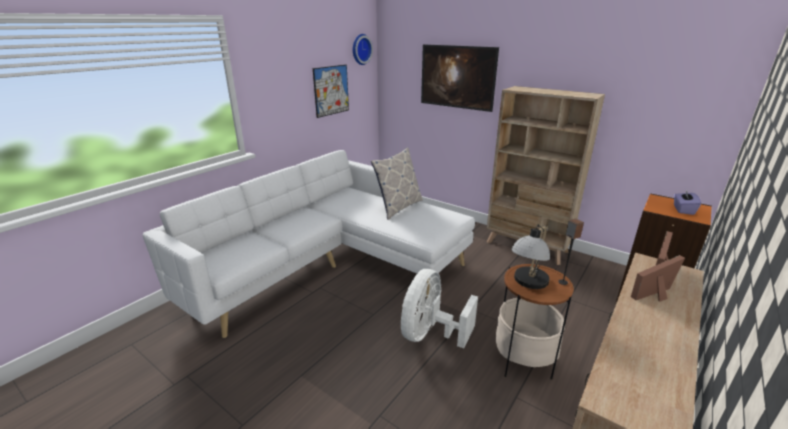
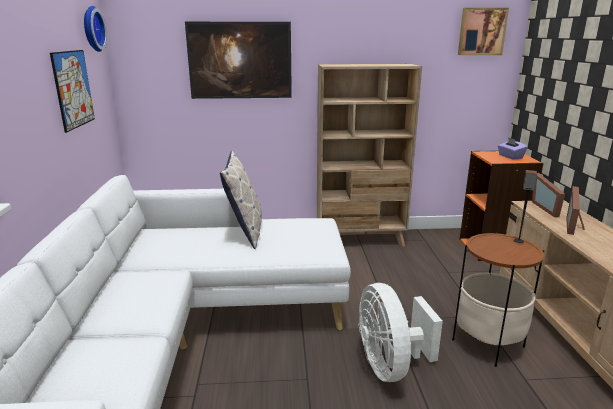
camera: 40 degrees left, 5 degrees down
table lamp [511,224,550,289] -> none
none -> picture [458,8,509,55]

